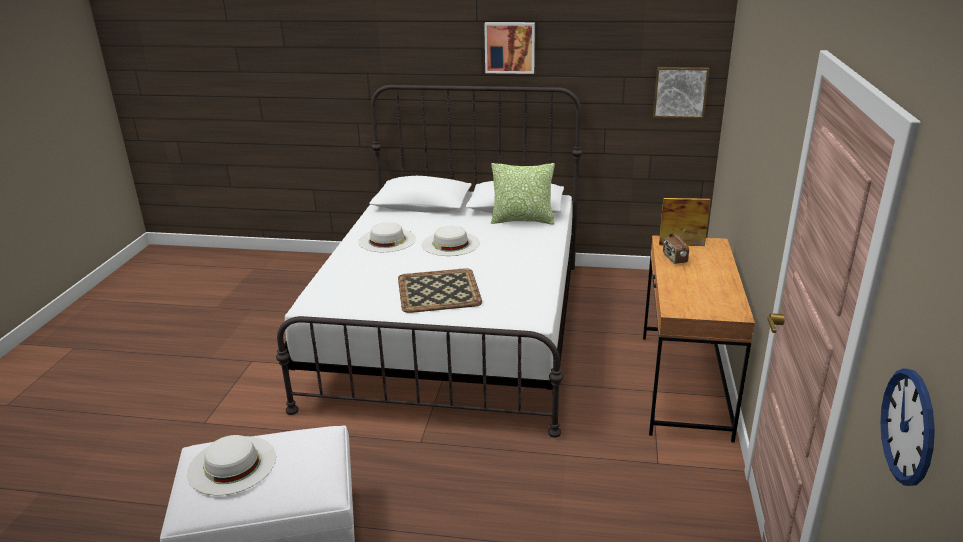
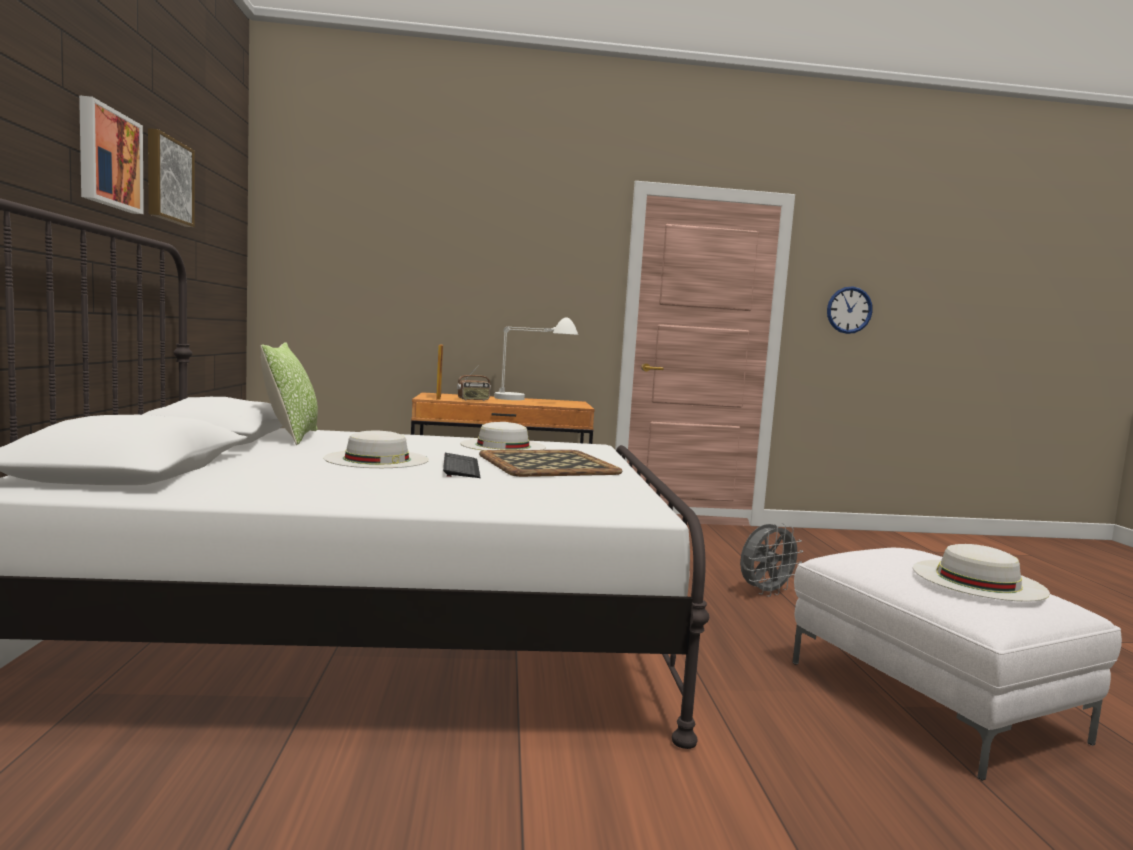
camera: 105 degrees left, 20 degrees down
white hat [359,222,416,252] -> white hat moved to [460,422,546,450]
picture [653,67,709,119] -> picture moved to [148,128,195,227]
none -> keyboard [443,453,480,478]
none -> white table lamp [494,317,578,400]
none -> grey fan [740,523,803,597]

